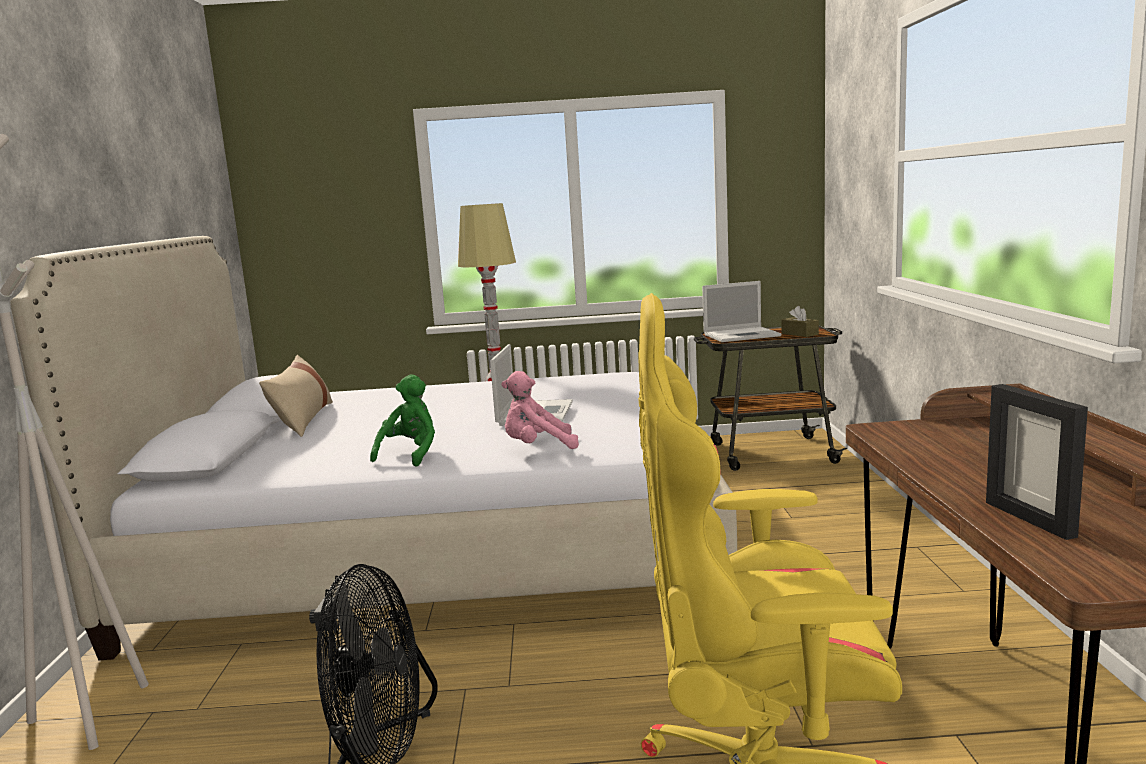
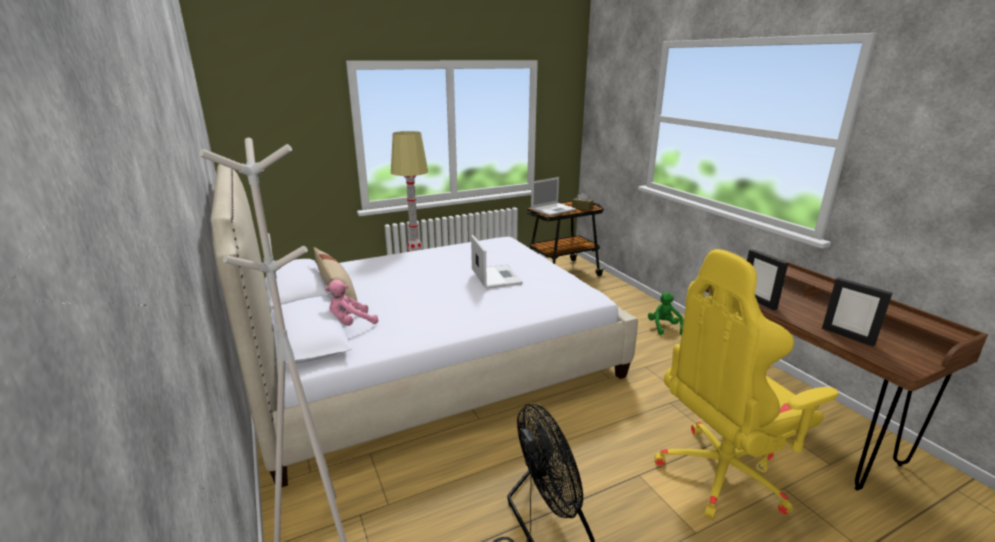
camera: 25 degrees left, 10 degrees up
green plush toy [370,374,435,467] -> green plush toy moved to [648,292,684,335]
pink plush toy [502,371,579,449] -> pink plush toy moved to [325,280,378,326]
none -> picture frame [747,249,788,310]

